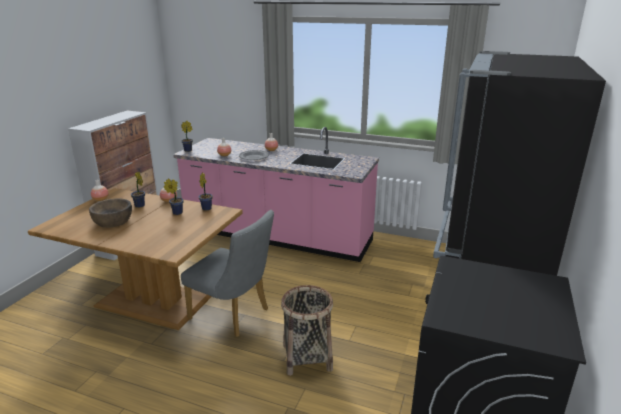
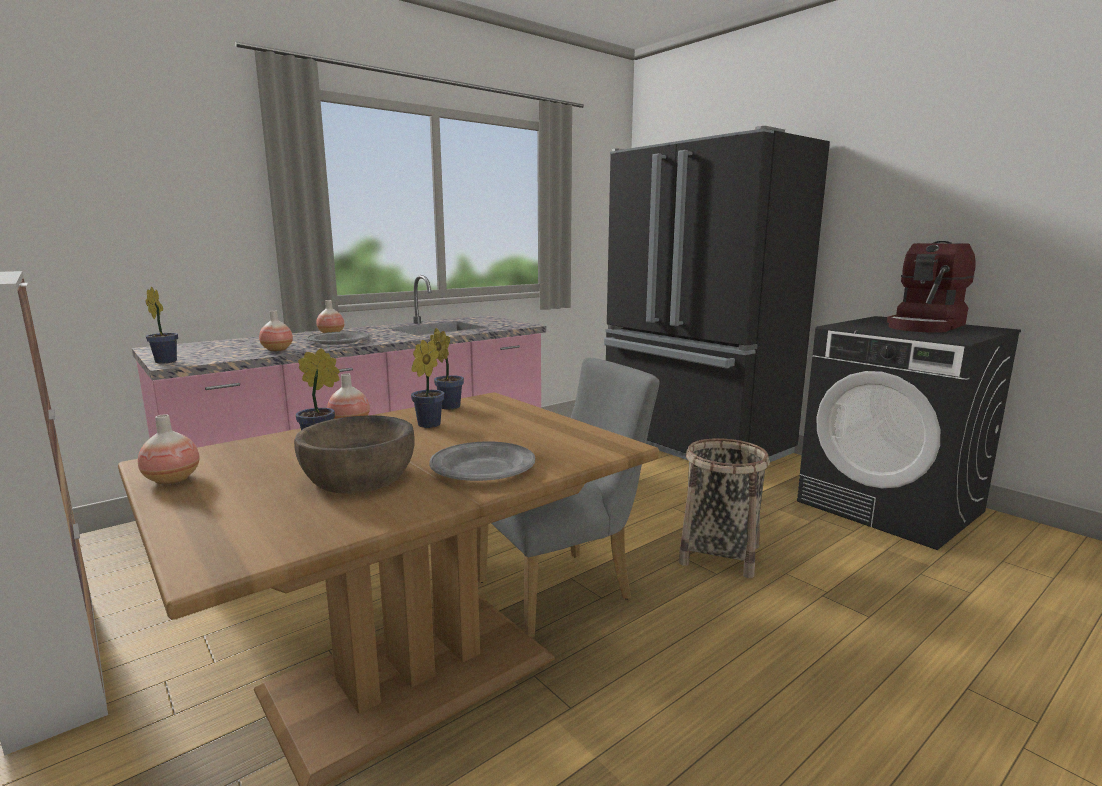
camera: 60 degrees left, 10 degrees down
none -> grey plate [429,441,535,481]
none -> coffee machine [887,241,976,333]

